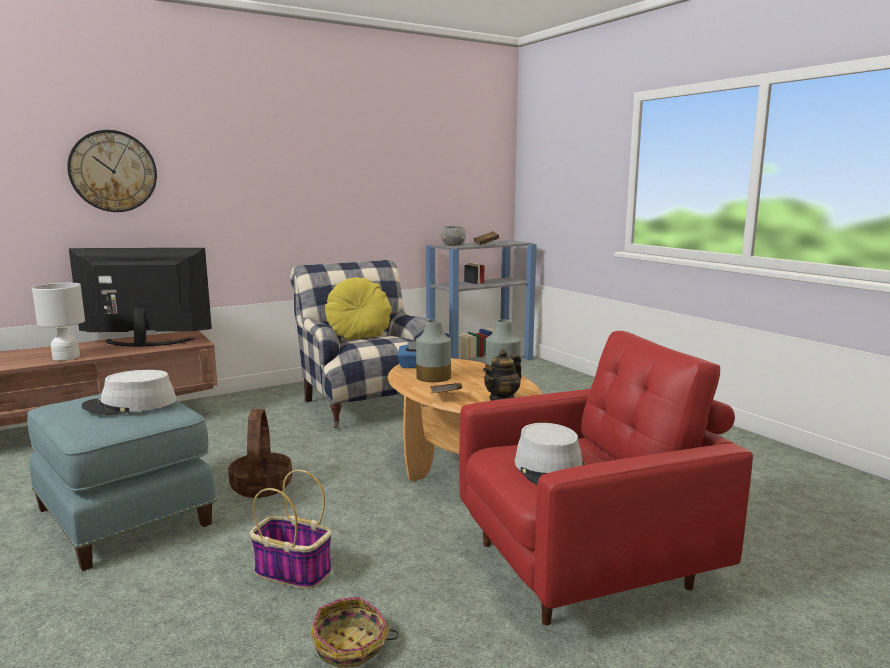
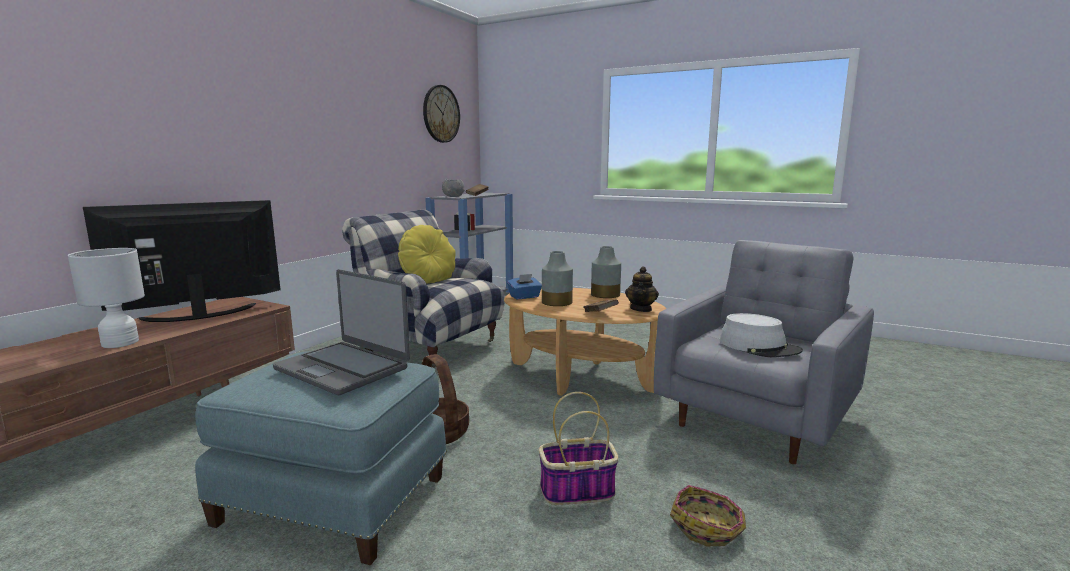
camera: 30 degrees left, 0 degrees up
wall clock [67,130,157,212] -> wall clock moved to [423,85,460,143]
grey hat [81,370,176,415] -> laptop [273,269,410,395]
red armchair [459,331,753,625] -> grey armchair [654,240,874,464]

